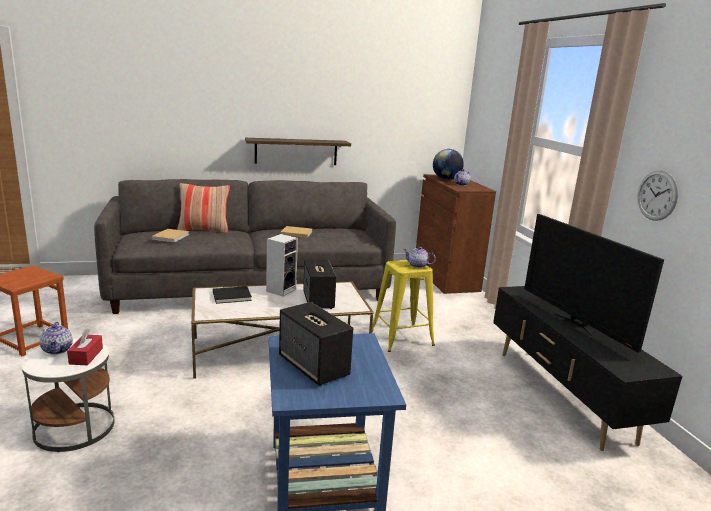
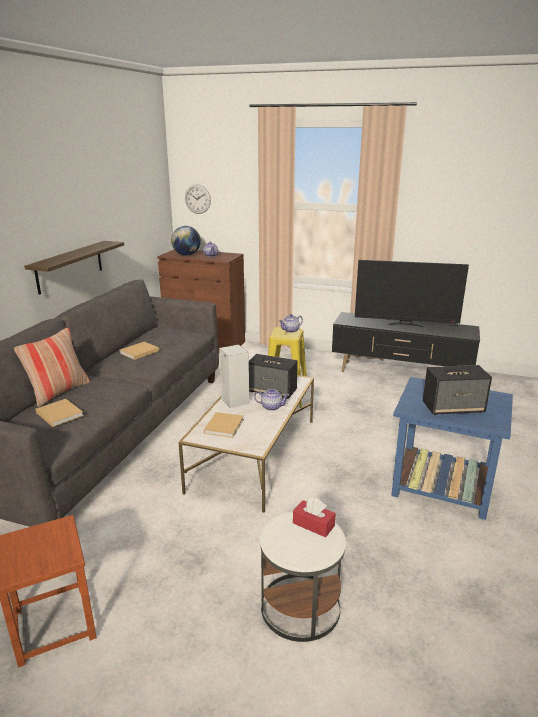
camera: 55 degrees left, 5 degrees up
teapot [40,322,73,355] -> teapot moved to [254,388,289,411]
black book [213,286,252,304] -> beige book [204,412,244,438]
wall clock [638,170,678,221] -> wall clock moved to [185,184,211,214]

